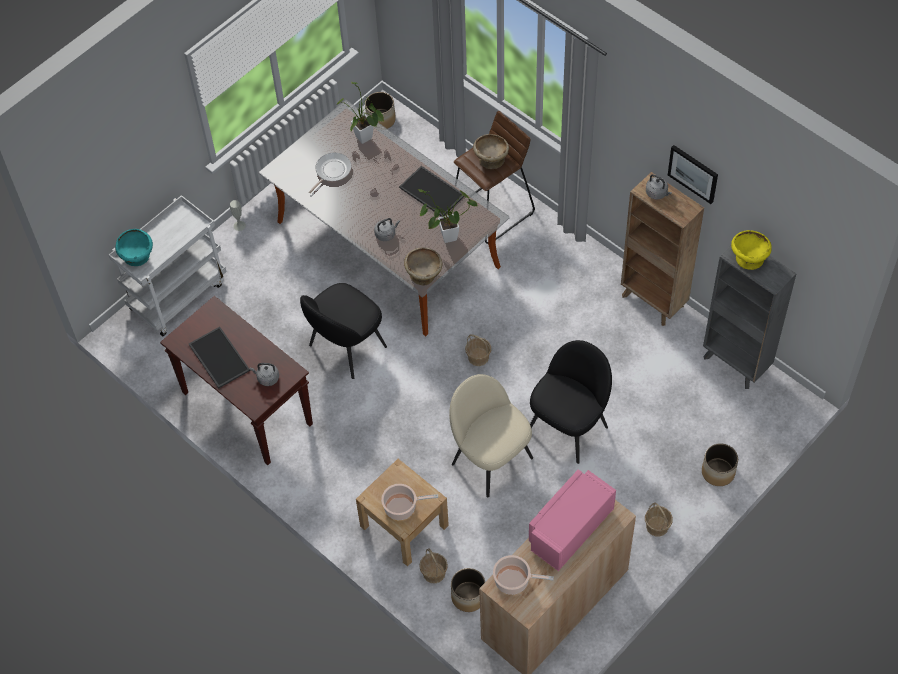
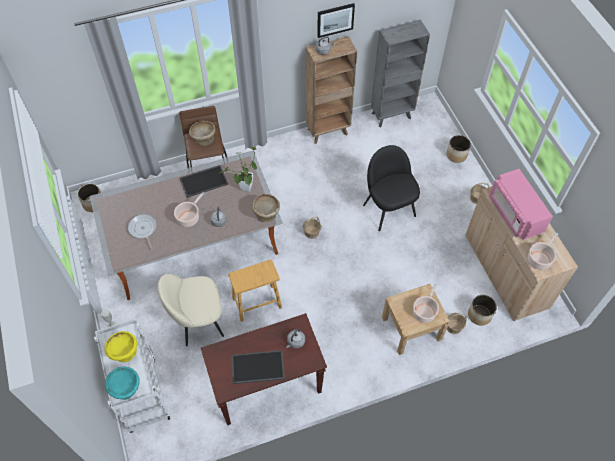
camera: 65 degrees left, 0 degrees up
black chair [300,283,387,379] -> brown stool [228,260,282,322]
potted plant [337,82,384,144] -> none
beige chair [449,374,533,498] -> beige chair moved to [158,274,224,346]
yellow bowl [731,230,772,270] -> yellow bowl moved to [105,331,137,363]
none -> cooking pot [174,192,205,227]

